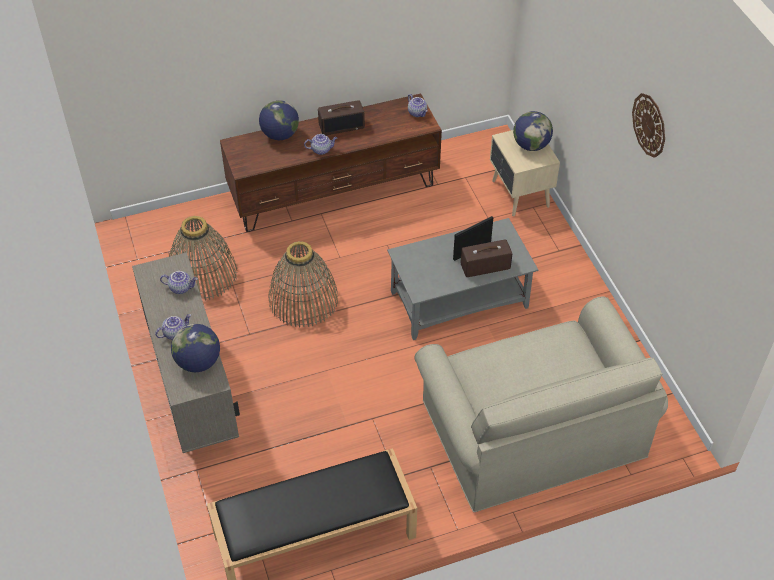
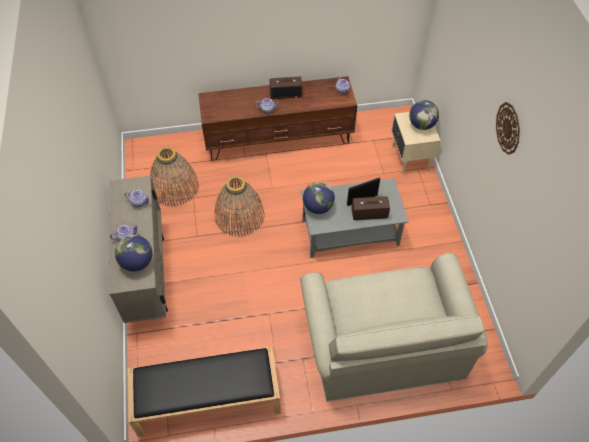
camera: 10 degrees right, 5 degrees up
globe [259,100,299,140] -> globe moved to [303,182,335,214]

